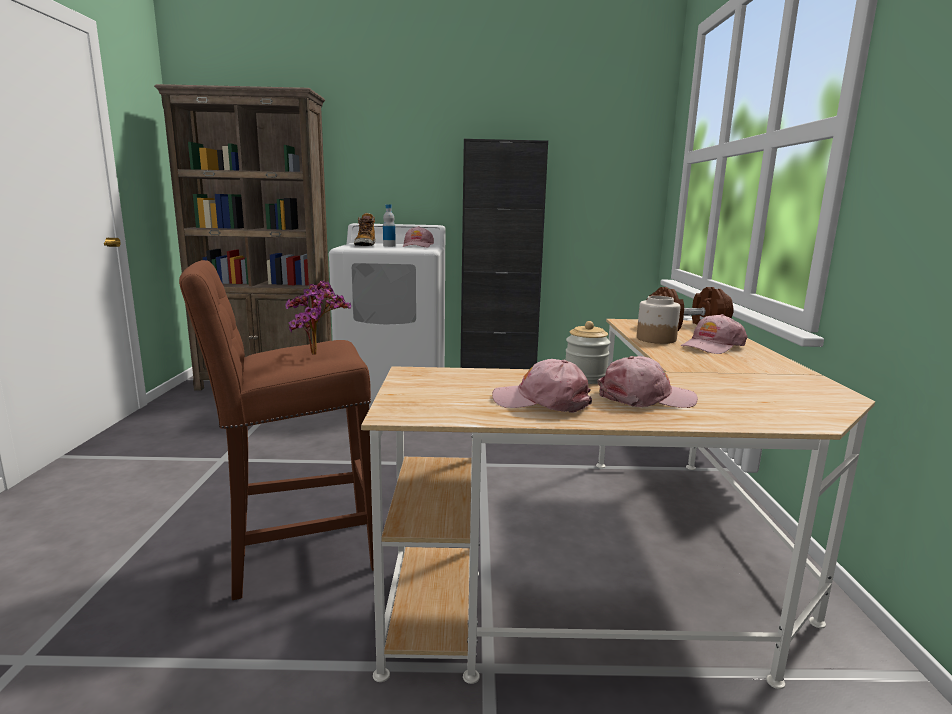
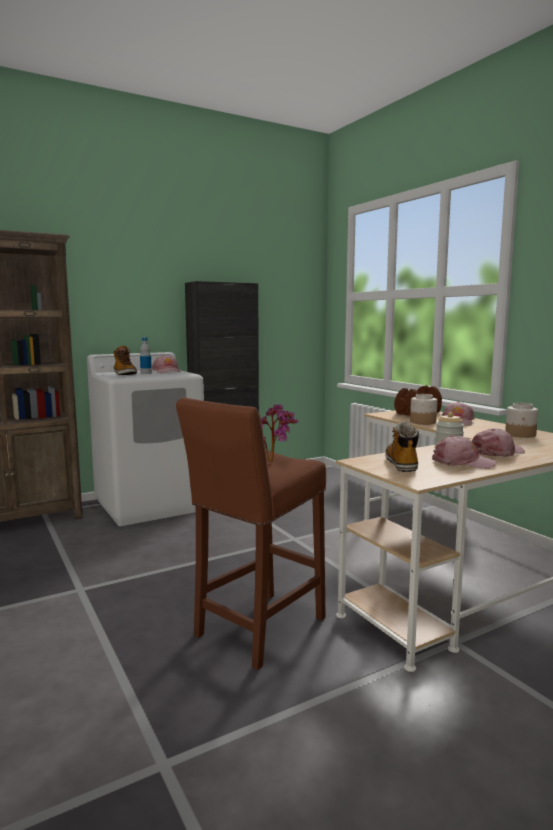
camera: 30 degrees left, 5 degrees down
pink cap [492,359,592,413] -> pink cap turned 150 degrees counterclockwise [432,435,496,469]
none -> boot [385,421,419,472]
none -> jar [505,403,538,438]

